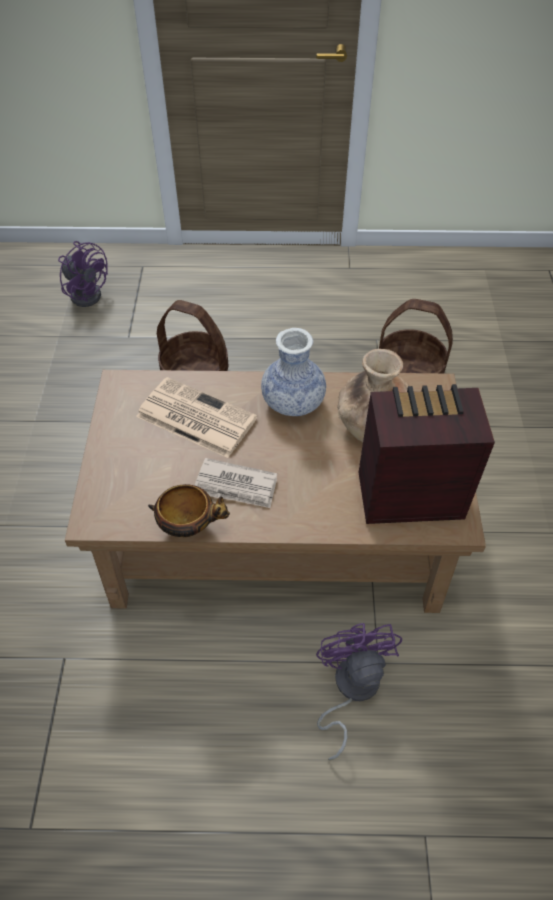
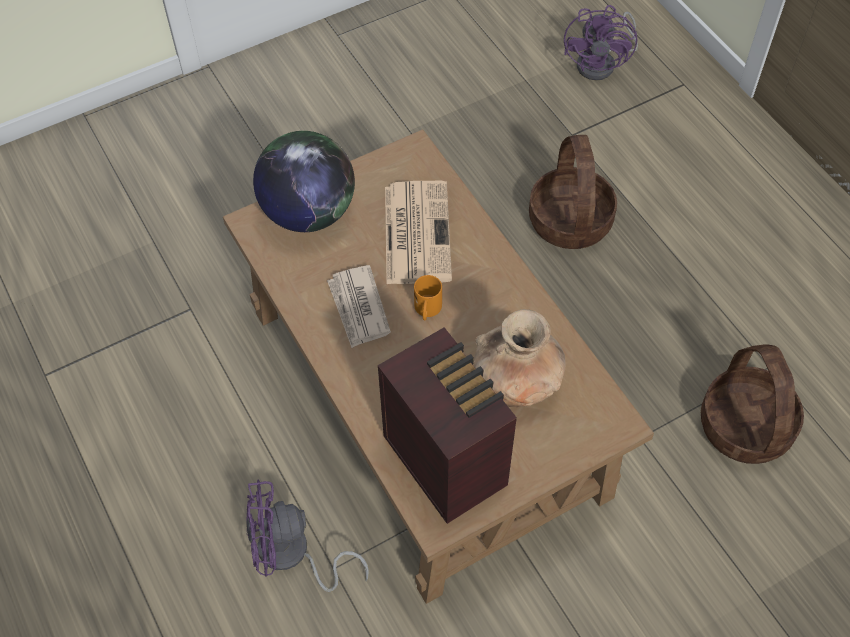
camera: 60 degrees right, 5 degrees up
bowl [148,484,230,537] -> none
vase [261,328,326,416] -> none
purple fan [316,623,402,761] -> purple fan turned 150 degrees counterclockwise [246,479,369,592]
none -> globe [253,131,355,232]
none -> orange mug [414,275,442,320]

